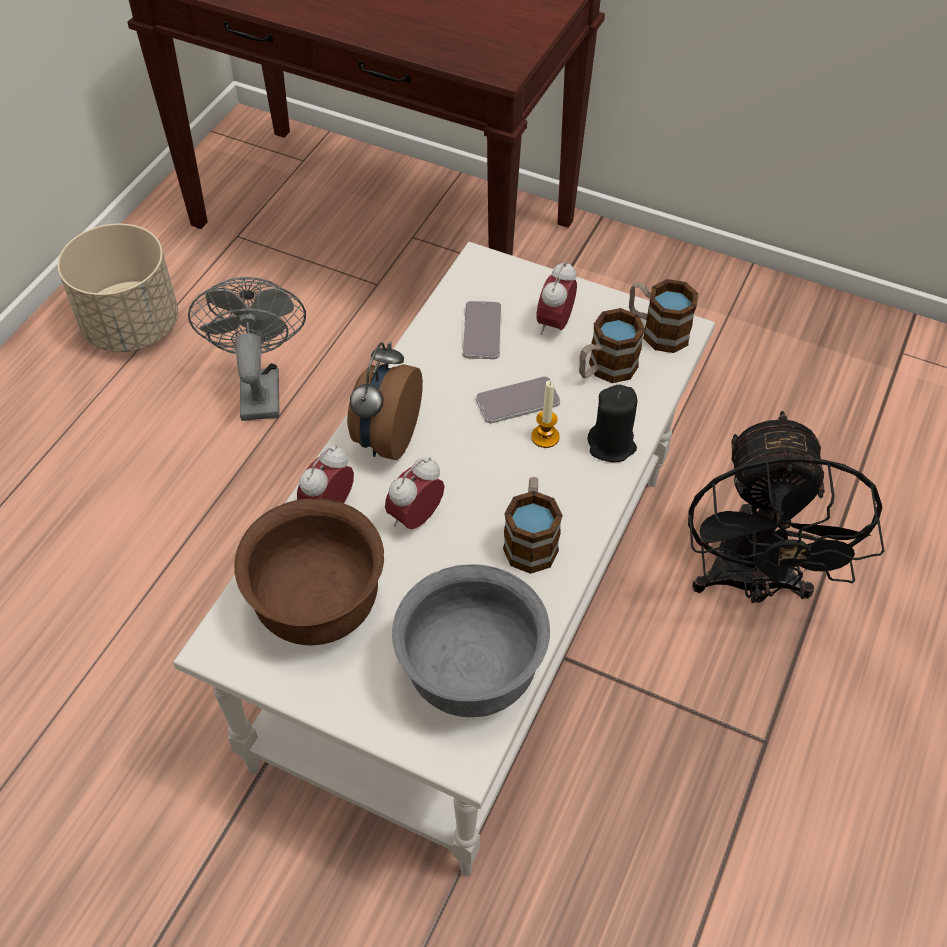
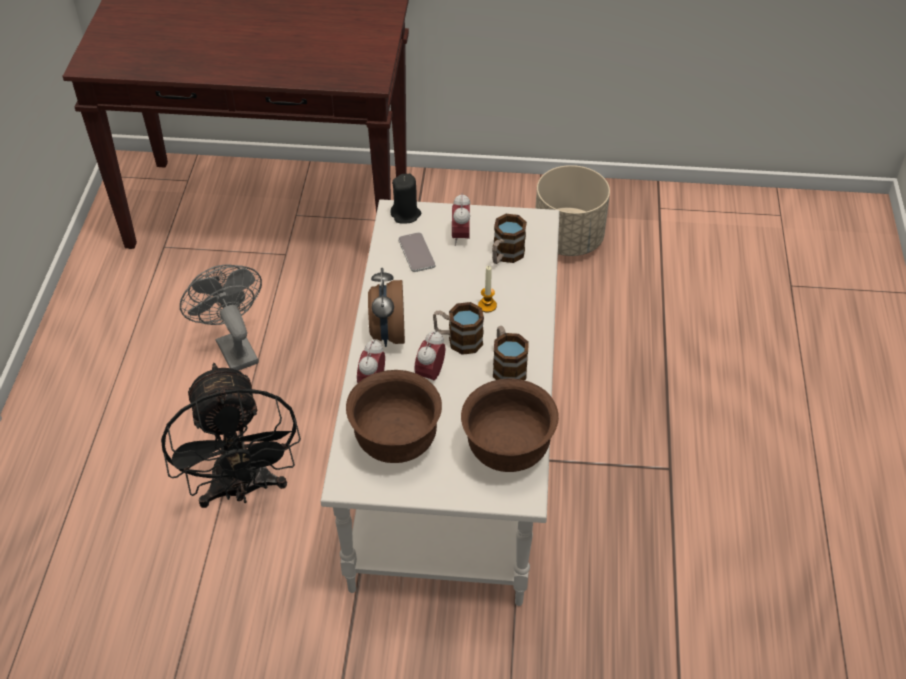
camera: 20 degrees left, 5 degrees down
beige planter [57,224,178,352] -> beige planter moved to [535,165,610,256]
grey bowl [392,564,550,717] -> brown bowl [461,379,559,472]
phone [476,376,560,423] -> none
black candle [588,385,637,462] -> black candle moved to [390,174,421,223]
mug [629,279,698,353] -> mug moved to [433,302,484,355]
black fan [688,411,885,603] -> black fan moved to [161,363,301,508]

